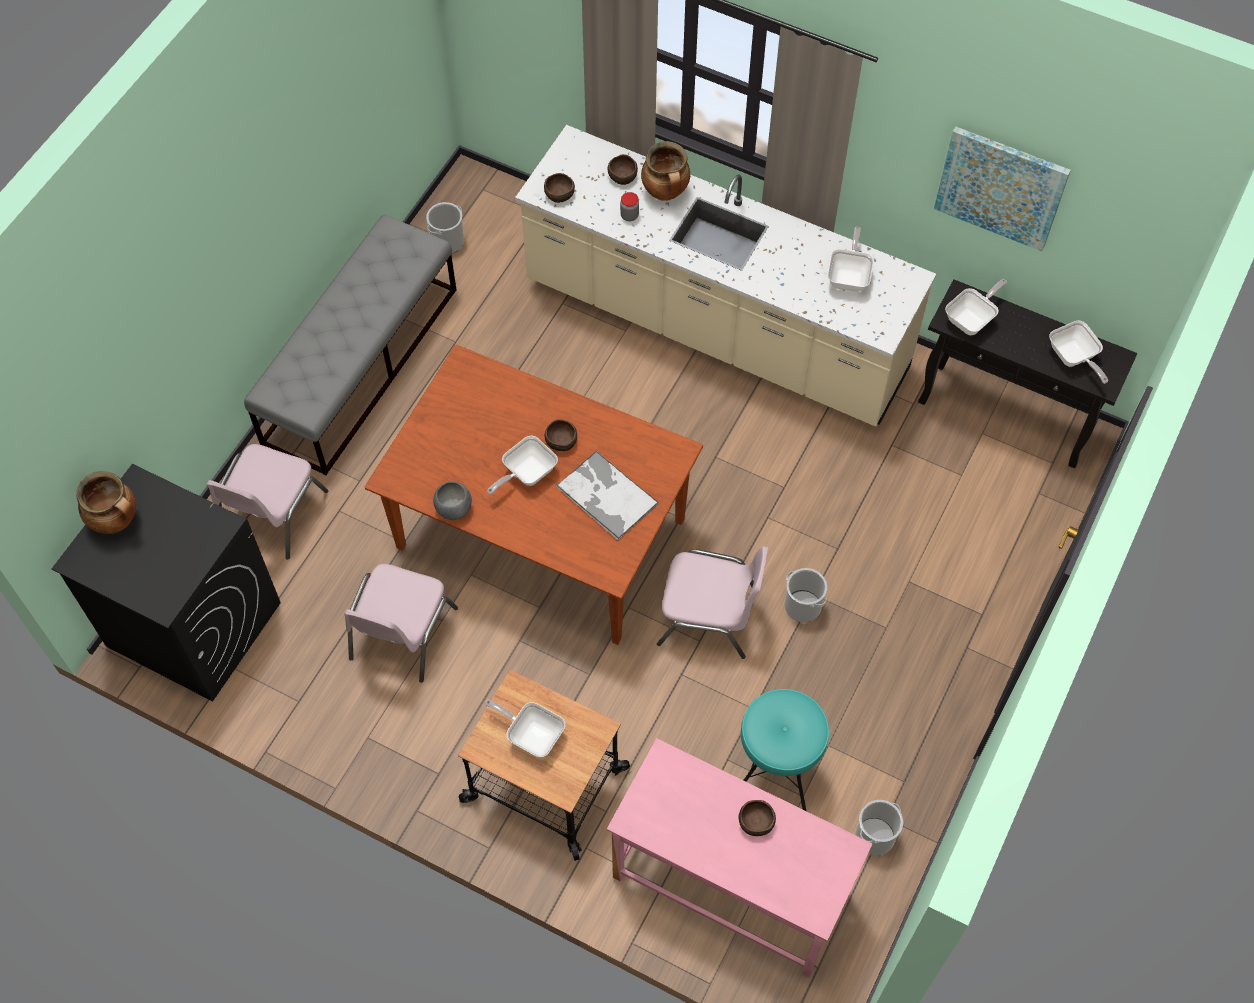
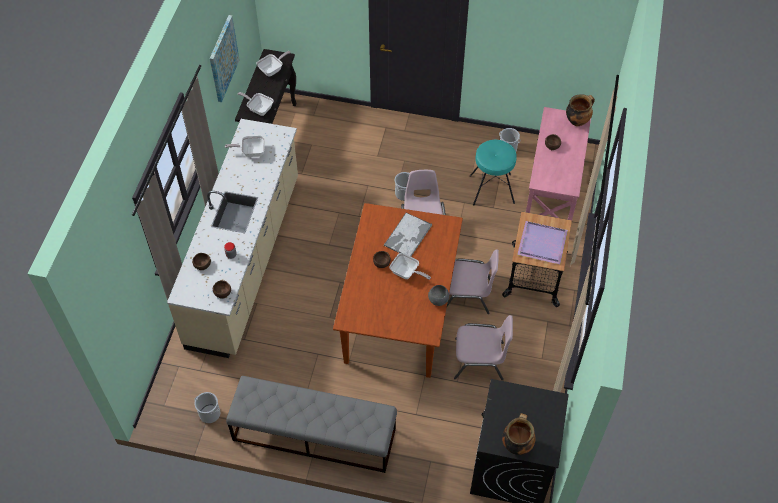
camera: 105 degrees left, 5 degrees down
pink chair [207,444,328,560] -> pink chair moved to [447,249,499,314]
frying pan [485,700,565,757] -> purple tray [517,221,568,264]
cooking pot [641,141,690,201] -> cooking pot moved to [566,94,595,126]

